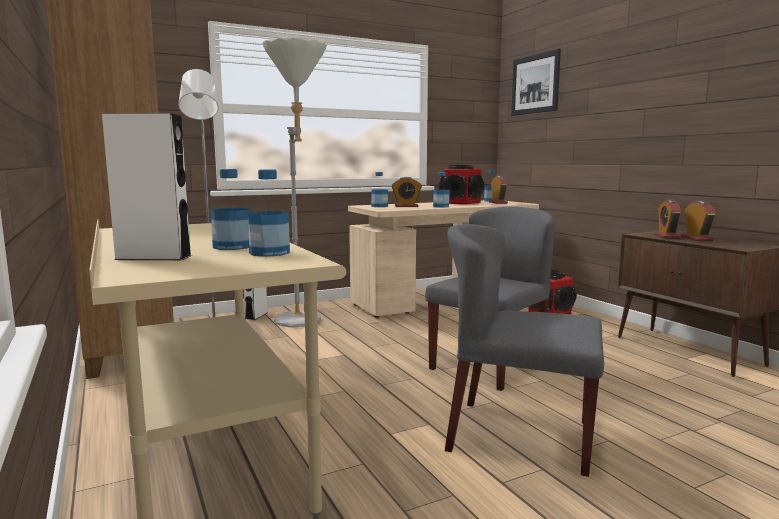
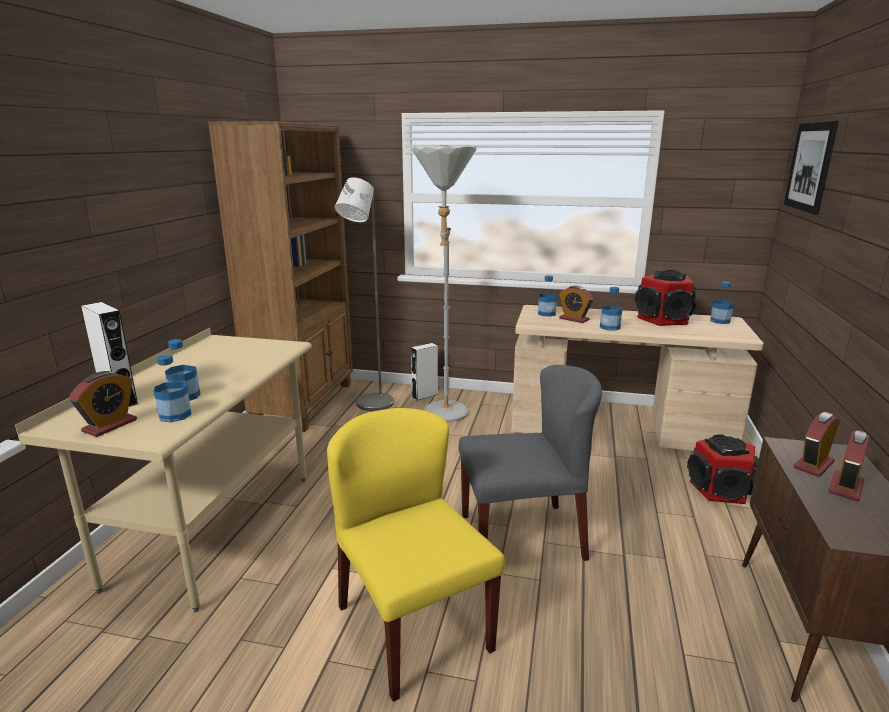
camera: 40 degrees right, 10 degrees up
grey chair [445,224,604,477] -> yellow chair [327,408,505,702]
alarm clock [489,176,508,204] -> alarm clock moved to [69,371,137,437]

